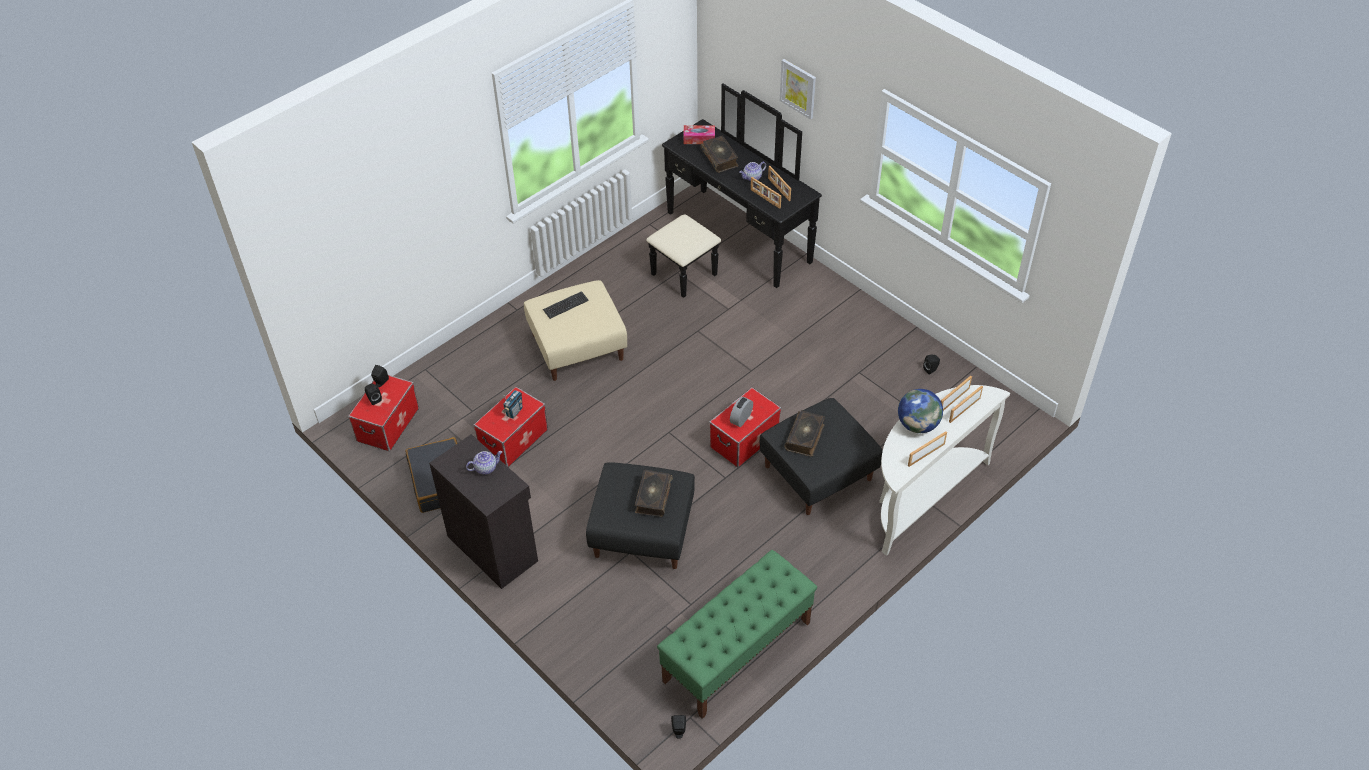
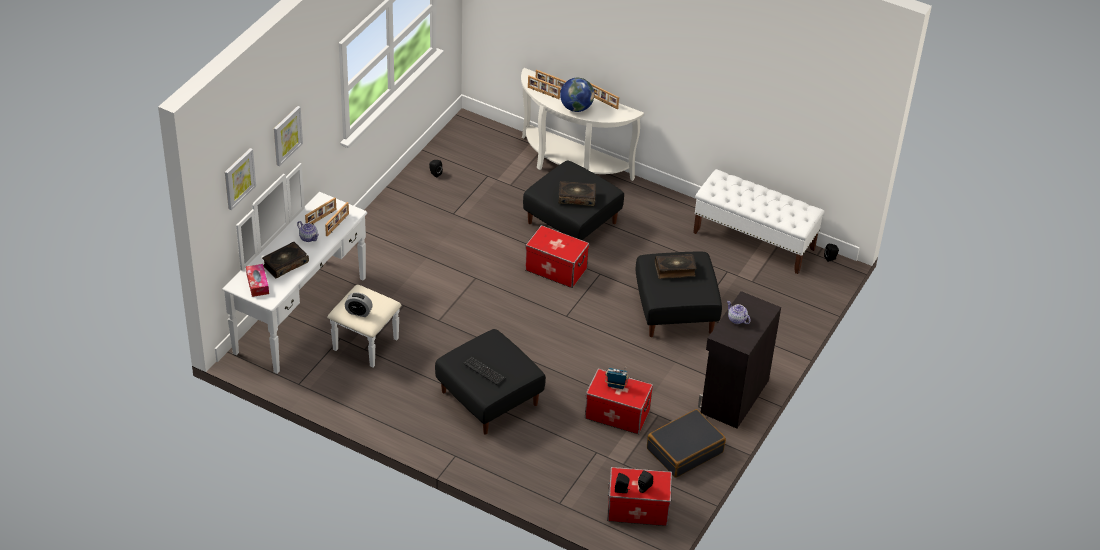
camera: 110 degrees left, 5 degrees down
beige ottoman [524,280,627,381] -> black ottoman [435,329,546,435]
black dresser [646,83,822,298] -> white dresser [222,163,401,374]
green bench [657,550,817,719] -> white bench [693,169,824,274]
alarm clock [730,397,753,427] -> alarm clock moved to [345,292,373,317]
none -> picture [225,148,256,210]

